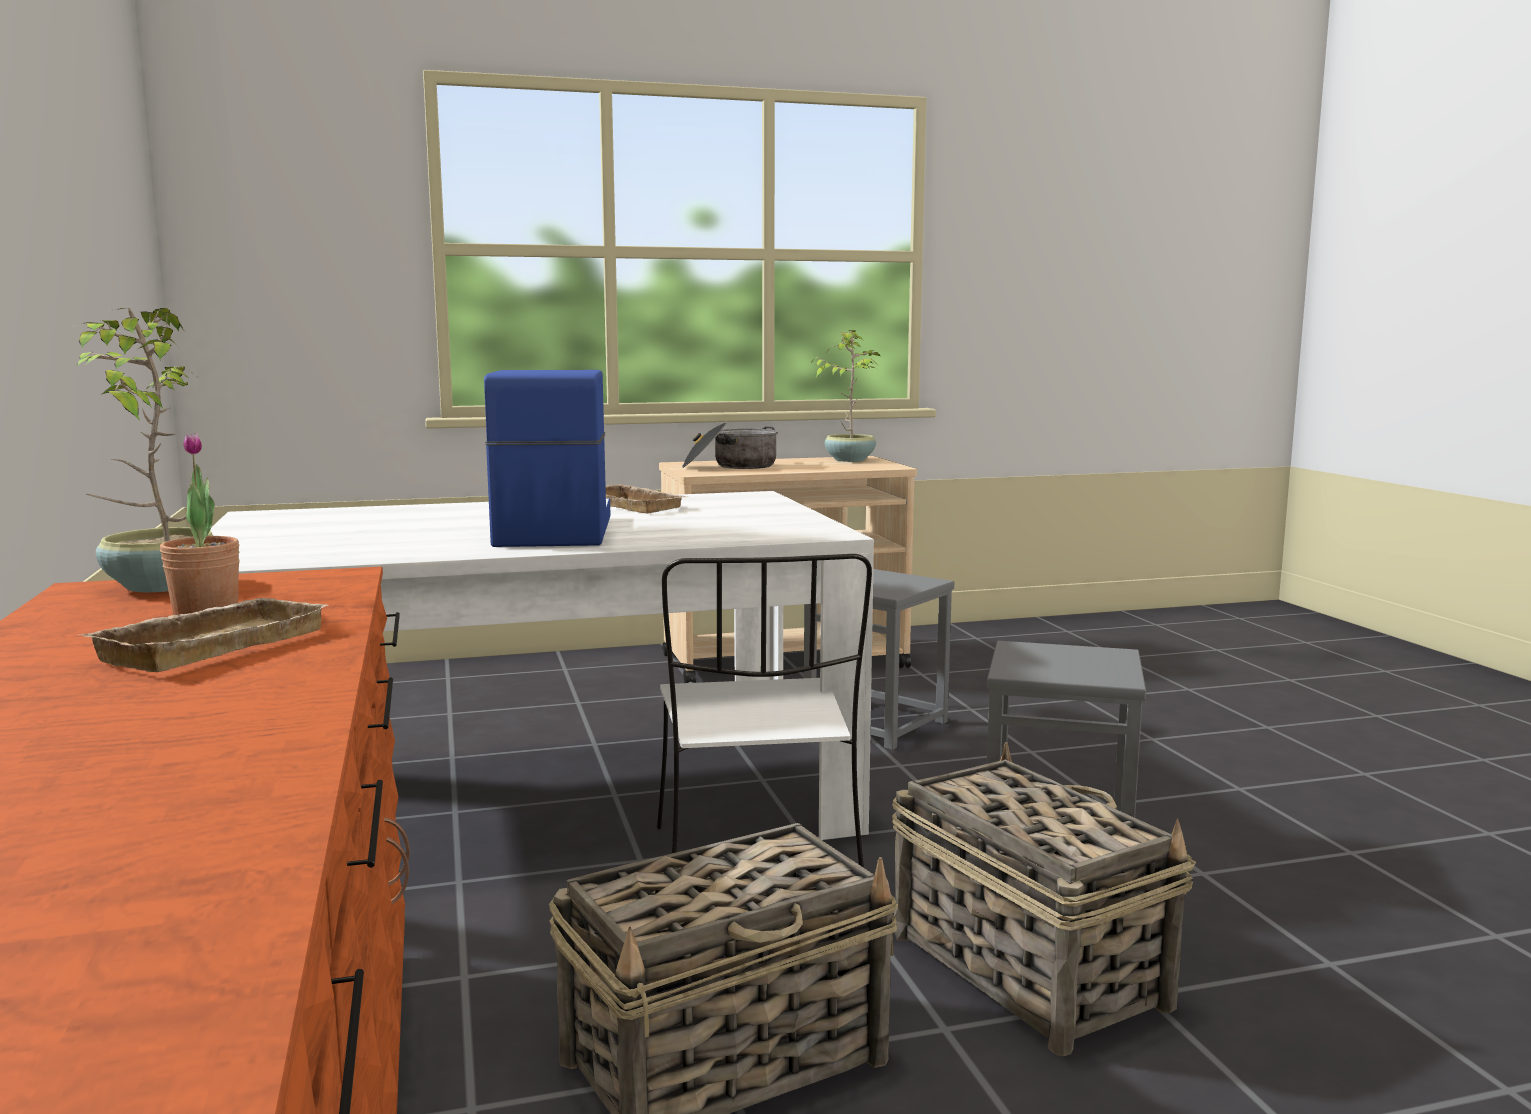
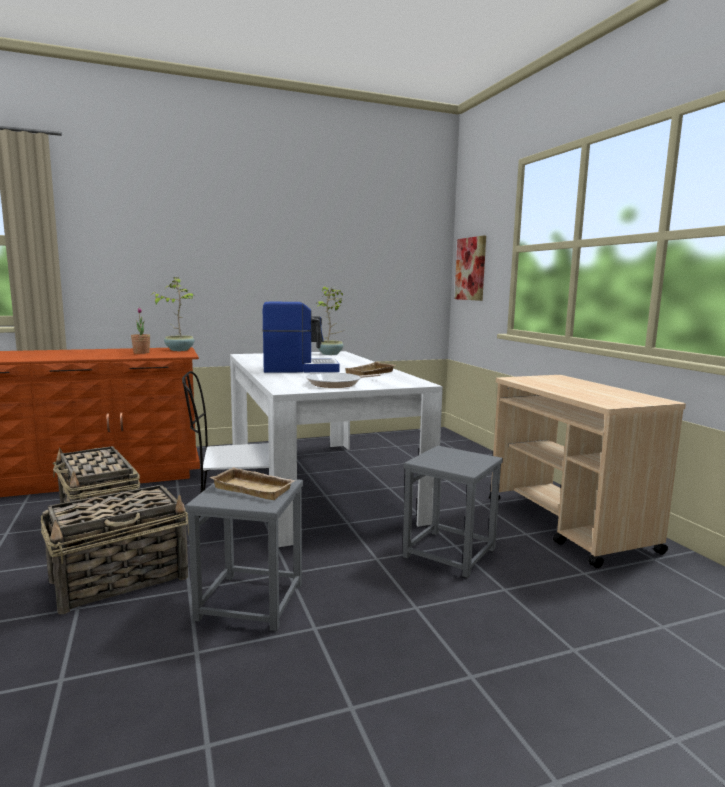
camera: 85 degrees right, 0 degrees up
beige tray [77,598,329,672] -> beige tray moved to [210,467,296,500]
cooking pot [682,422,778,469] -> none
potted plant [812,330,880,462] -> potted plant moved to [317,287,344,355]
none -> frying pan [306,373,381,388]
none -> picture [454,236,486,301]

